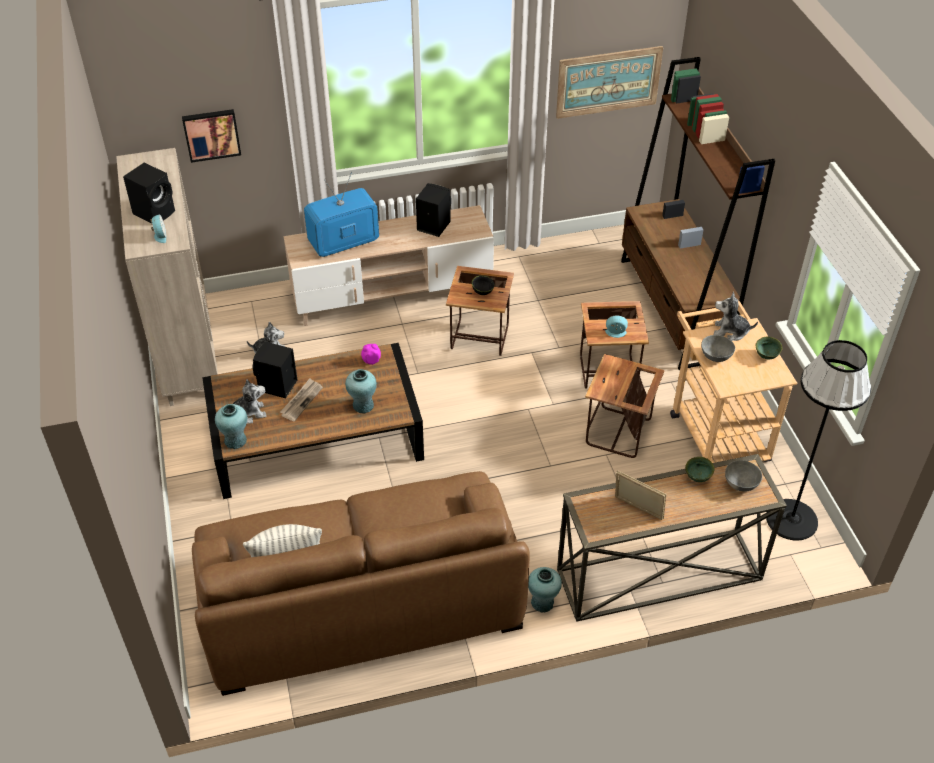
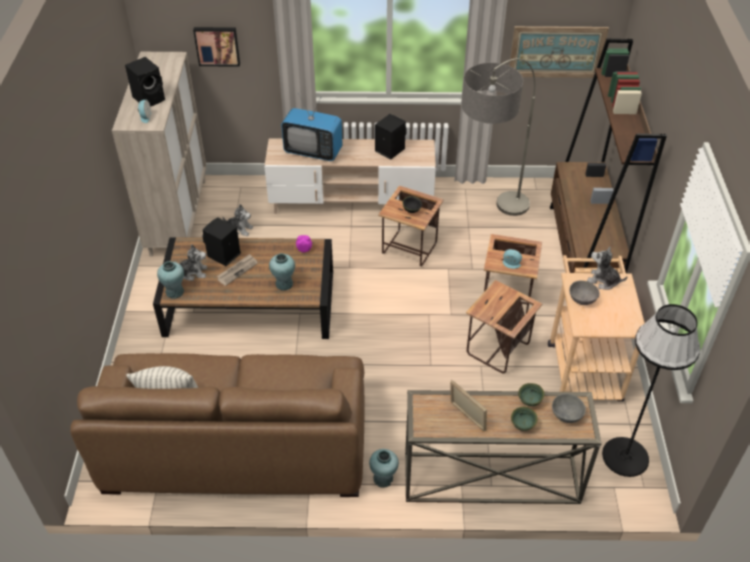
camera: 15 degrees right, 0 degrees up
television [304,172,379,257] -> television turned 150 degrees counterclockwise [281,93,342,161]
green bowl [756,336,782,359] -> green bowl moved to [511,407,538,431]
none -> floor lamp [462,58,535,216]

